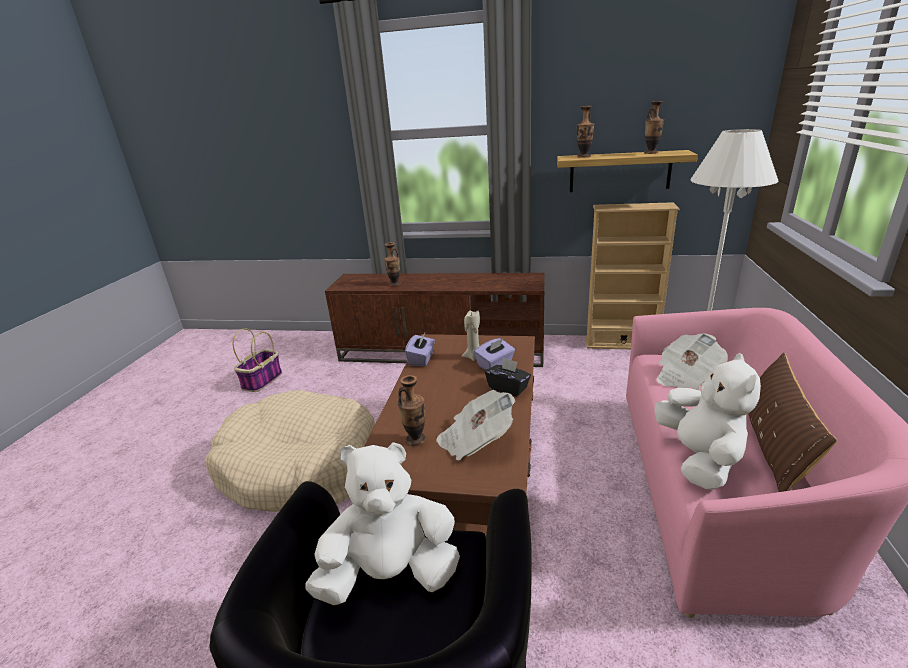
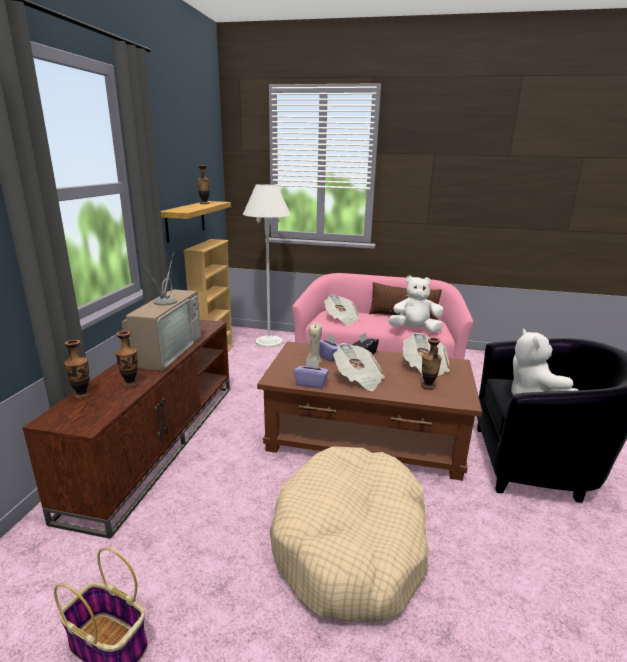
camera: 90 degrees left, 5 degrees down
vase [577,106,594,158] -> vase moved to [64,340,91,399]
none -> television [122,252,201,371]
none -> newspaper [333,343,385,391]

